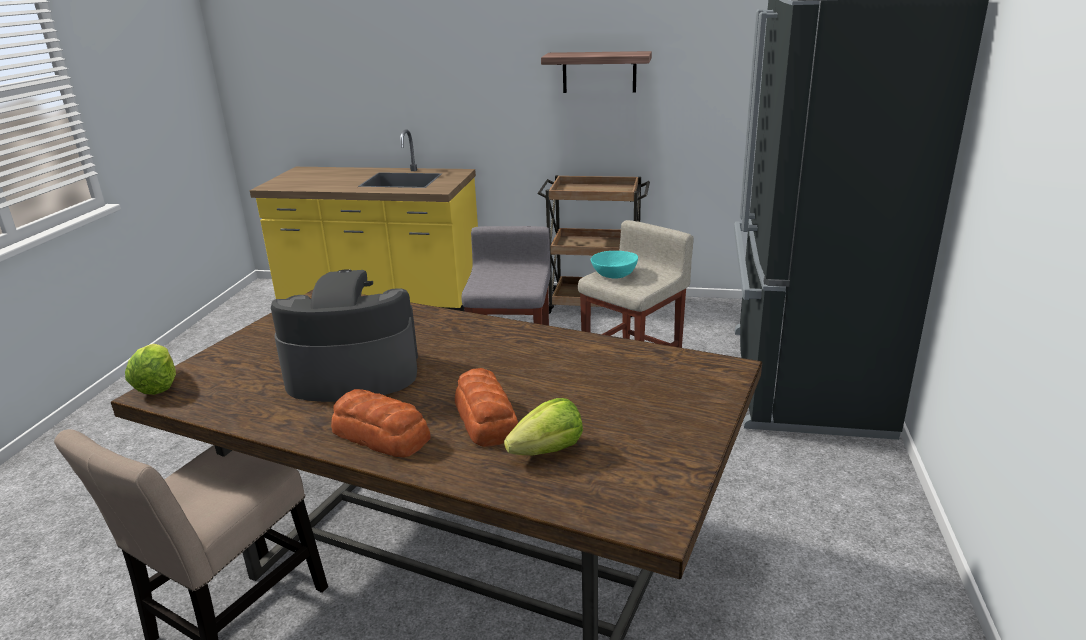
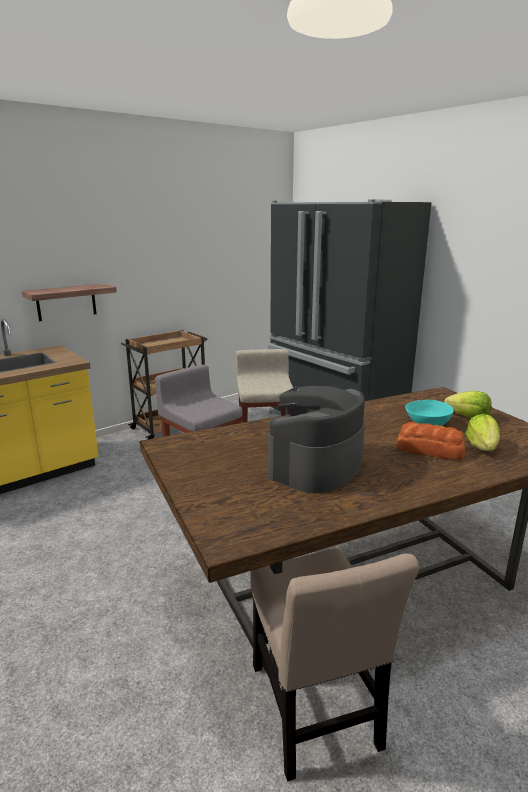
camera: 50 degrees left, 5 degrees down
lettuce [125,344,176,395] -> lettuce moved to [444,391,492,418]
bread [331,389,431,457] -> none
shelf [541,51,652,93] -> shelf moved to [22,284,117,321]
turquoise bowl [591,251,638,279] -> turquoise bowl moved to [405,400,453,426]

